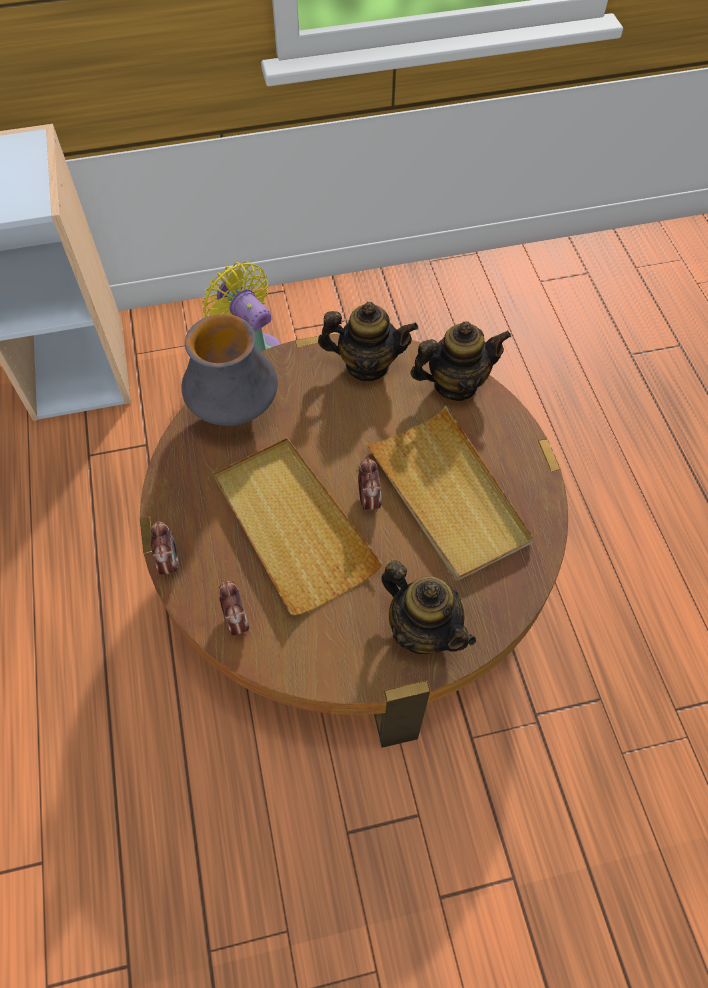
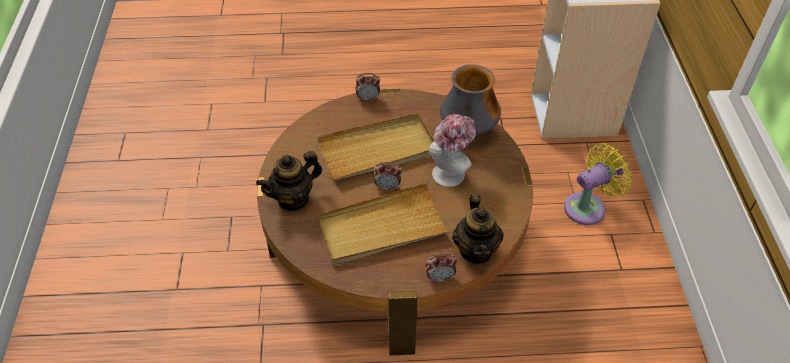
camera: 100 degrees right, 10 degrees down
alarm clock [219,581,249,636] -> alarm clock moved to [426,254,457,283]
teapot [318,302,418,381] -> none
none -> hat [429,114,476,187]

